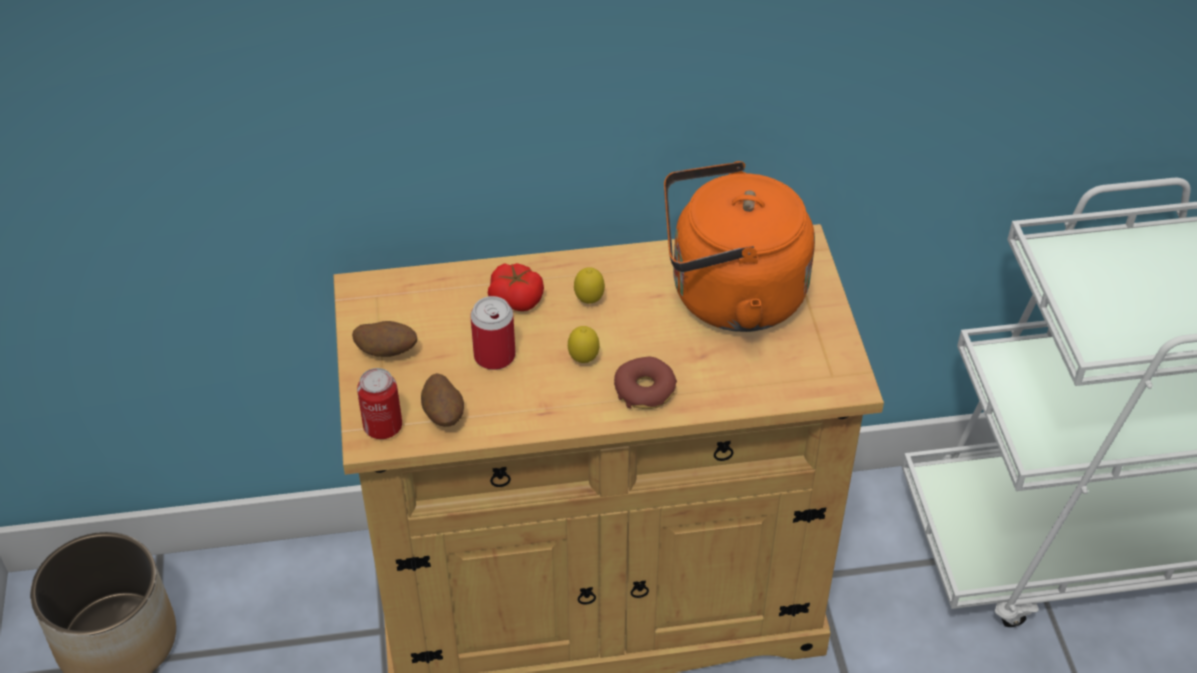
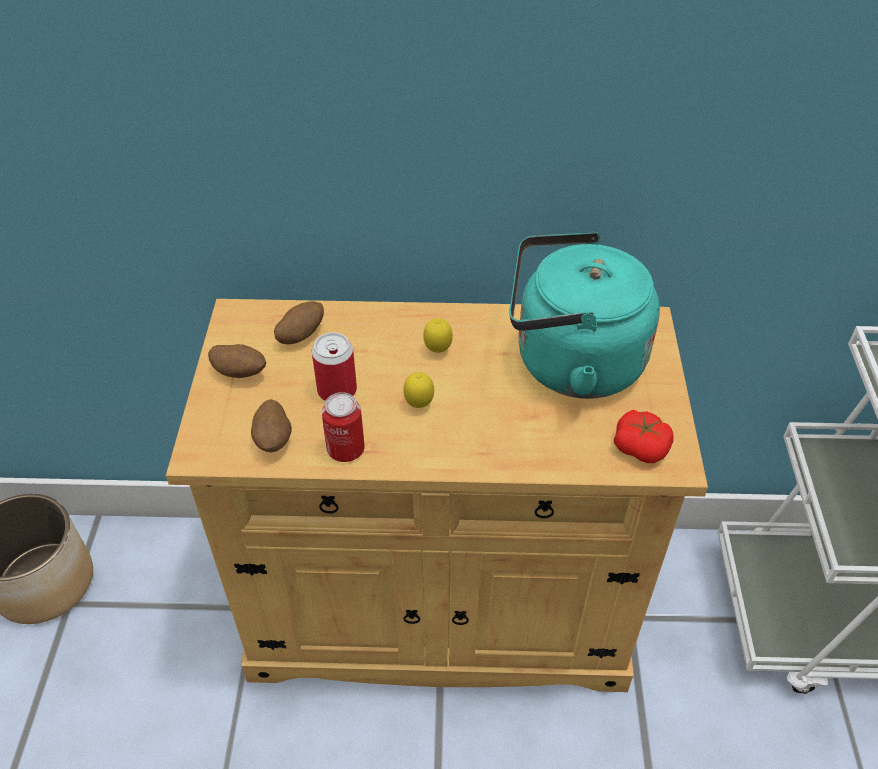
camera: 10 degrees right, 0 degrees up
can [357,368,402,439] -> can moved to [322,392,365,462]
tomato [488,263,544,311] -> tomato moved to [614,410,674,463]
donut [614,357,677,409] -> none
orange kettle [664,161,815,332] -> turquoise kettle [509,232,660,399]
none -> potato [274,301,324,344]

